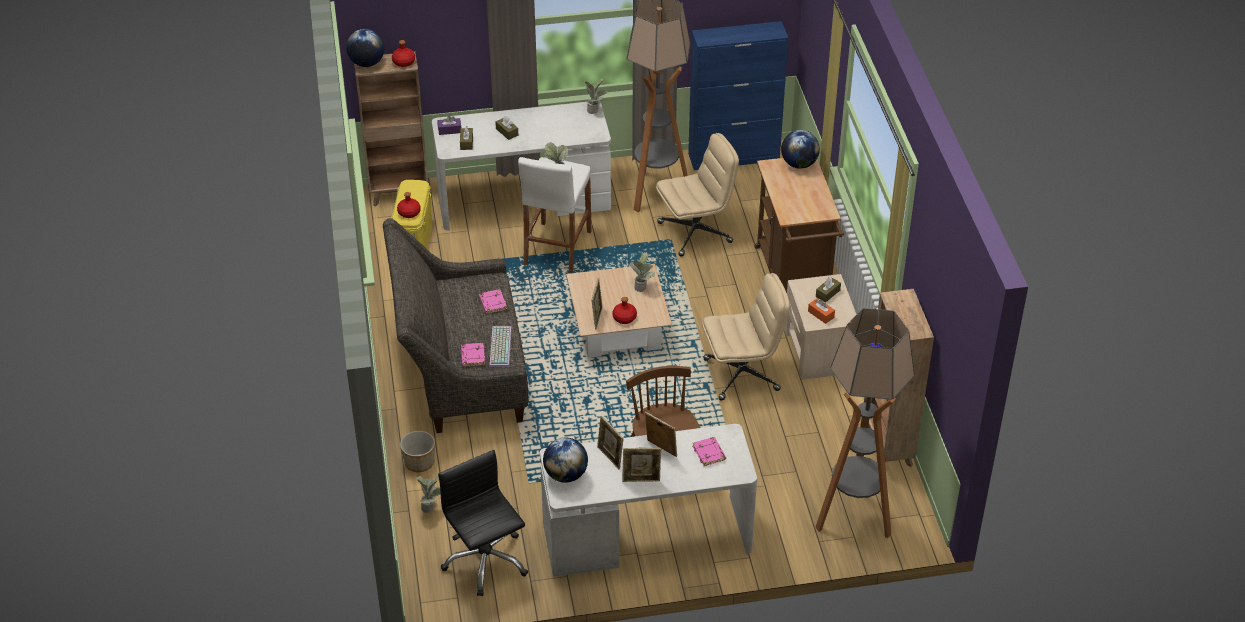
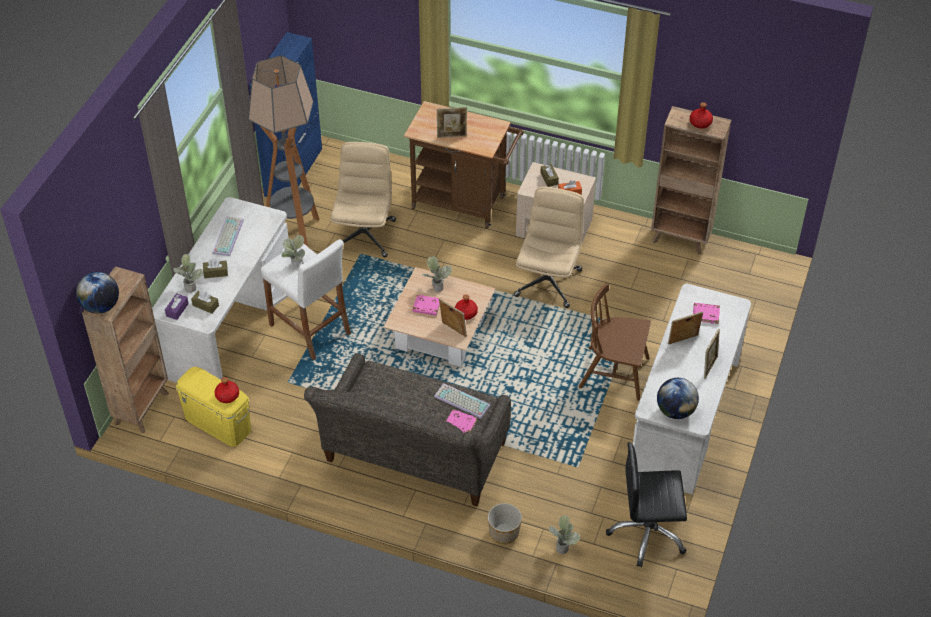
camera: 60 degrees left, 5 degrees up
red bottle [392,40,415,67] -> red bottle moved to [690,102,713,128]
pink book [479,289,507,314] -> pink book moved to [413,295,441,316]
potted plant [584,79,608,114] -> potted plant moved to [173,254,204,293]
picture frame [597,416,624,469] -> picture frame moved to [437,107,467,138]
globe [781,130,820,169] -> none
floor lamp [816,308,915,538] -> none
none -> keyboard [212,217,244,256]

